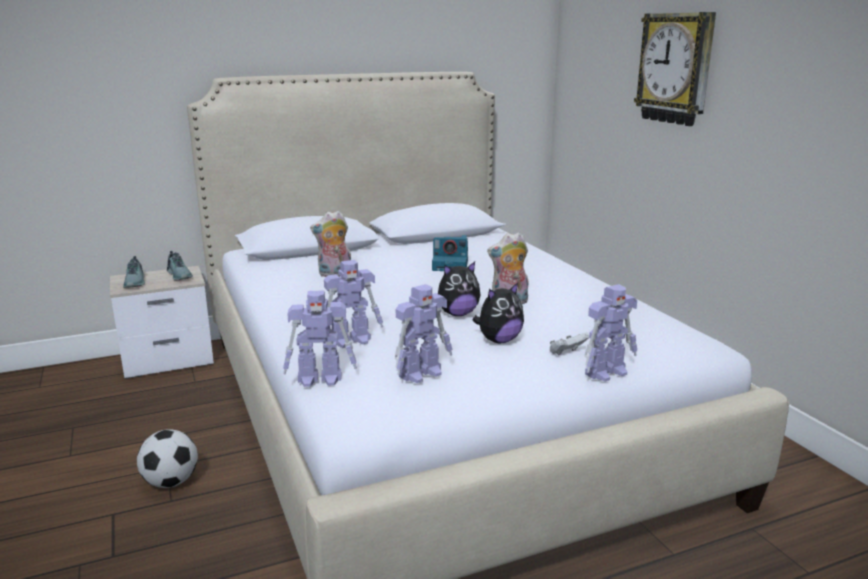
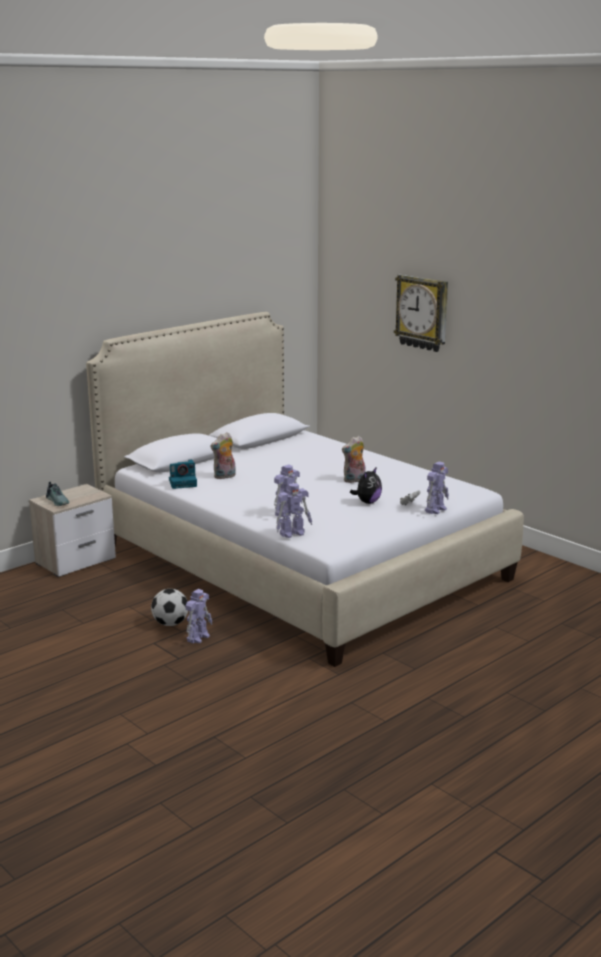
camera: 20 degrees left, 0 degrees up
shoe [167,251,193,281] -> none
toy robot [395,284,452,383] -> toy robot moved to [186,589,212,643]
camera [432,235,468,271] -> camera moved to [169,459,197,489]
plush toy [438,262,480,316] -> none

